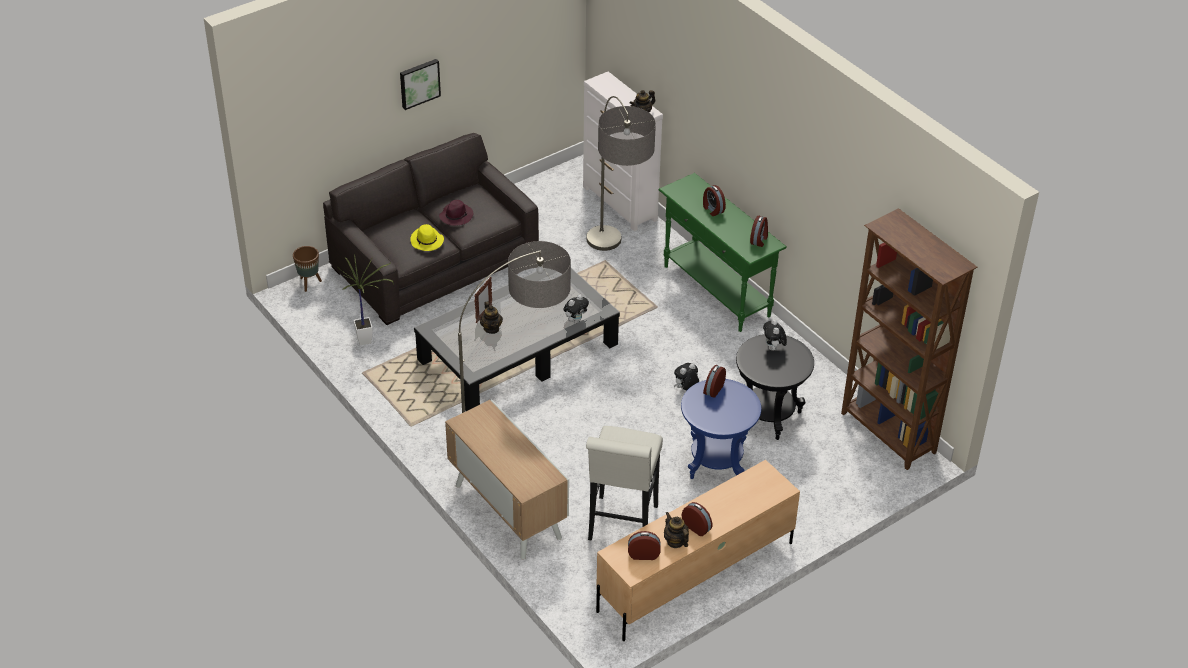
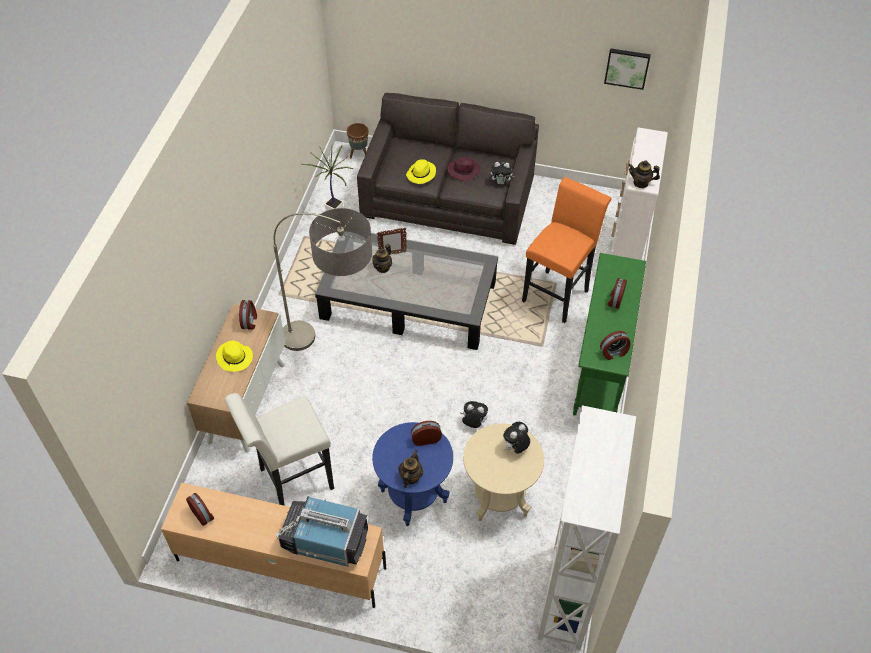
camera: 50 degrees right, 10 degrees up
picture [400,59,441,110] -> picture moved to [604,48,651,90]
plush toy [563,295,589,323] -> plush toy moved to [491,162,514,185]
floor lamp [587,96,656,251] -> orange stool [522,177,611,323]
teapot [664,512,689,548] -> teapot moved to [398,450,423,488]
alarm clock [682,502,713,536] -> alarm clock moved to [239,300,257,330]
black side table [736,334,814,440] -> beige side table [463,423,544,521]
brown bookcase [841,208,978,470] -> white bookcase [537,405,636,650]
none -> yellow hat [216,341,253,372]
none -> television [276,496,368,567]

